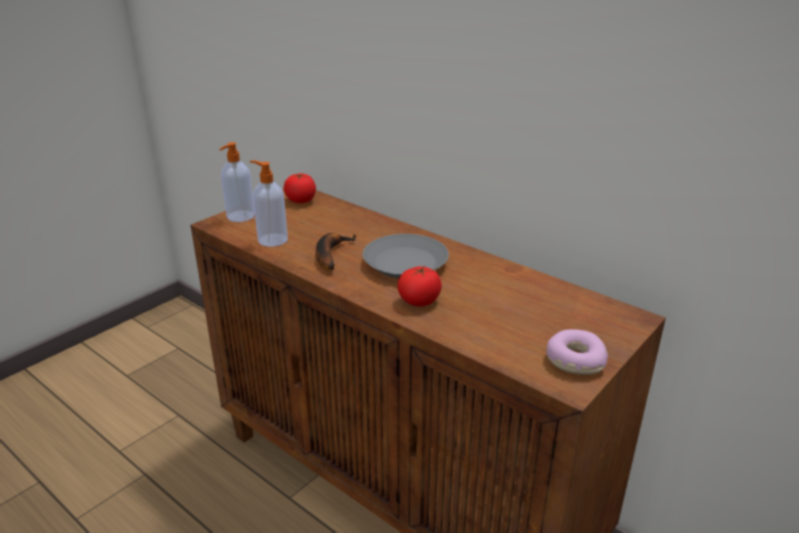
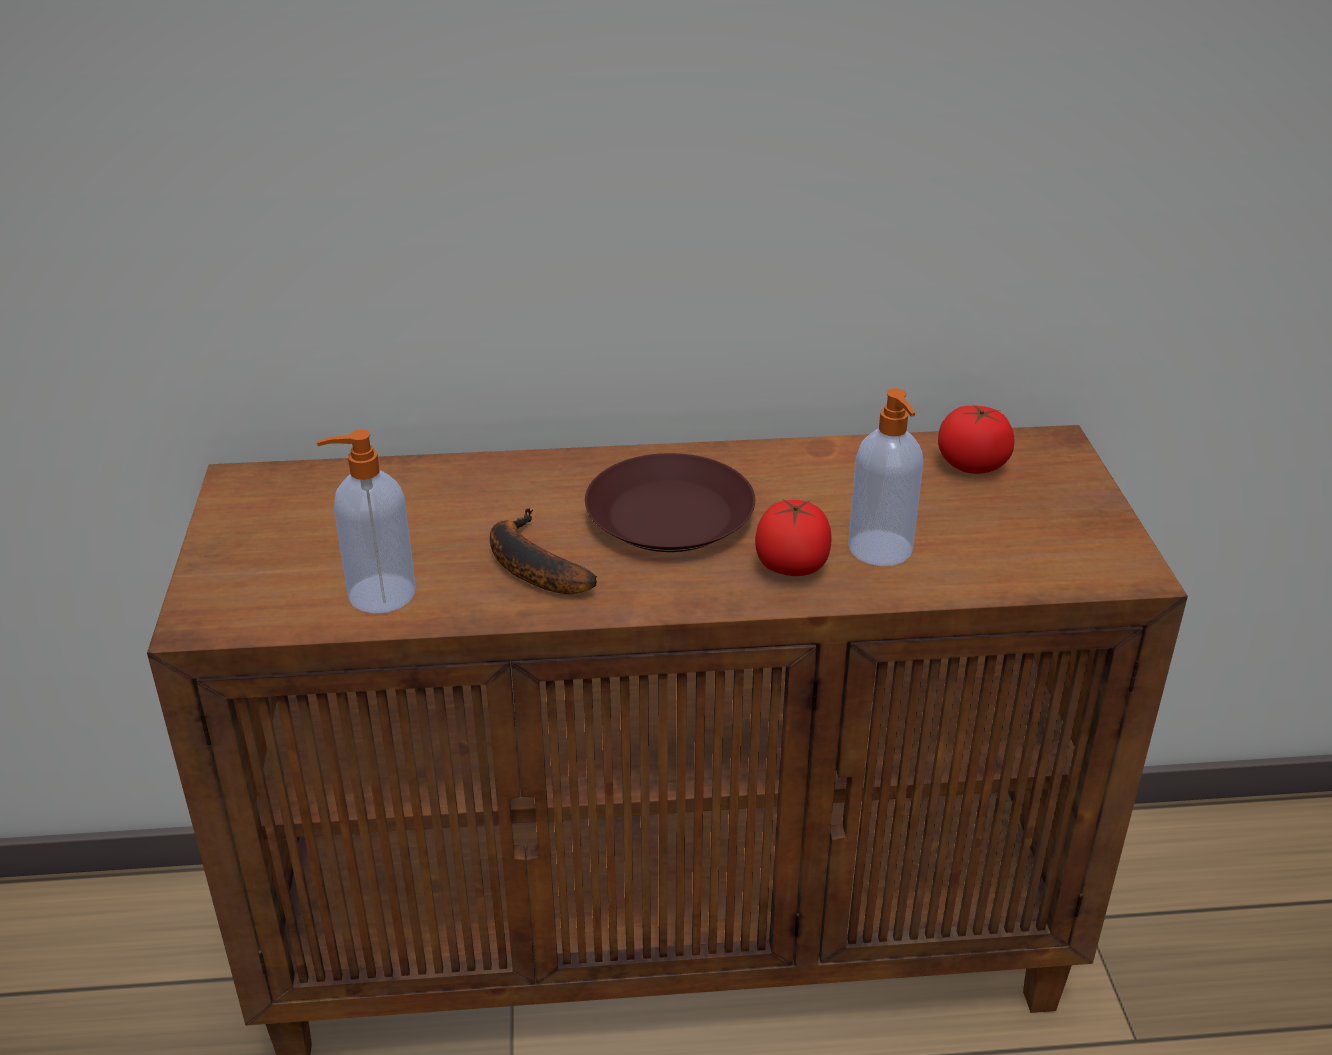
camera: 45 degrees left, 5 degrees up
soap dispenser [219,142,255,222] -> soap dispenser moved to [848,388,924,566]
tomato [284,173,316,203] -> tomato moved to [938,406,1015,474]
grey plate [363,234,449,278] -> brown plate [585,453,755,552]
donut [546,329,608,375] -> none

